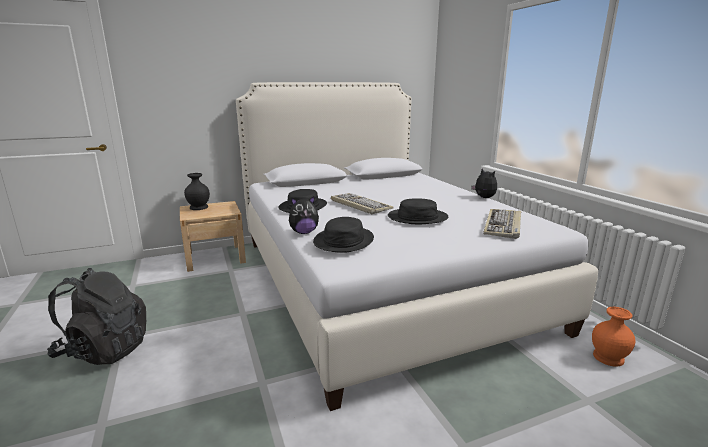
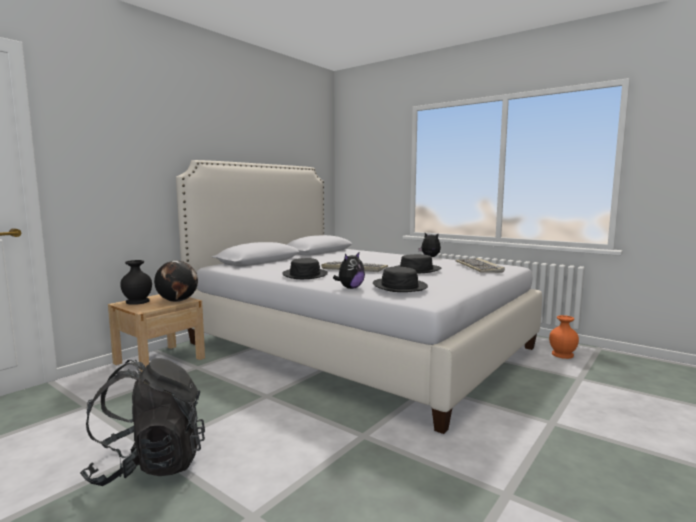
camera: 30 degrees left, 10 degrees down
none -> globe [154,261,198,302]

